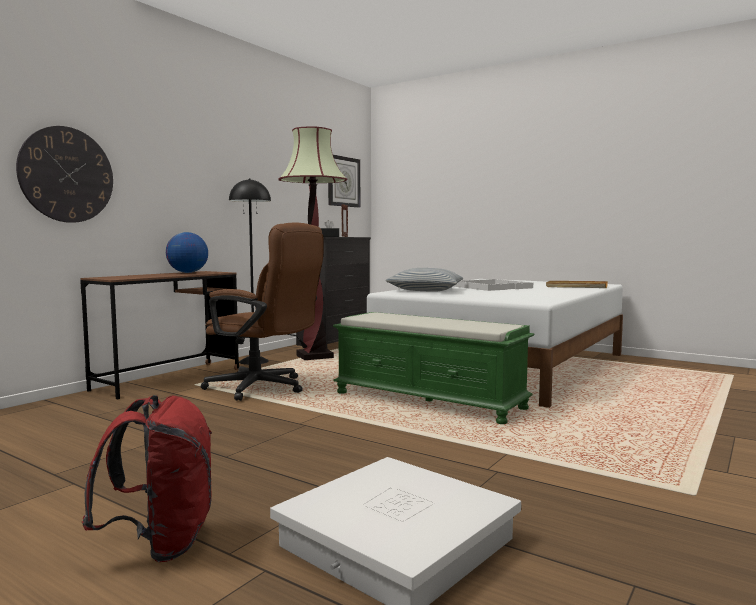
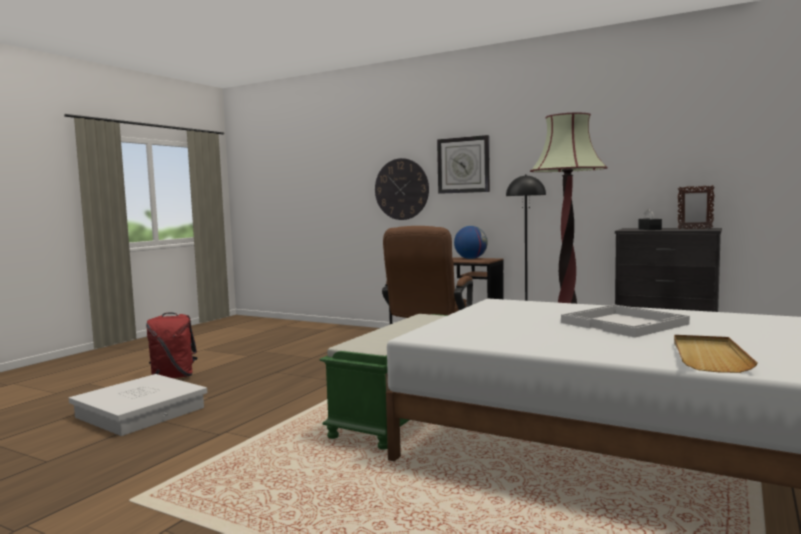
camera: 85 degrees right, 0 degrees up
wall clock [328,155,360,207] -> wall clock moved to [437,135,490,194]
pillow [386,268,463,292] -> none

